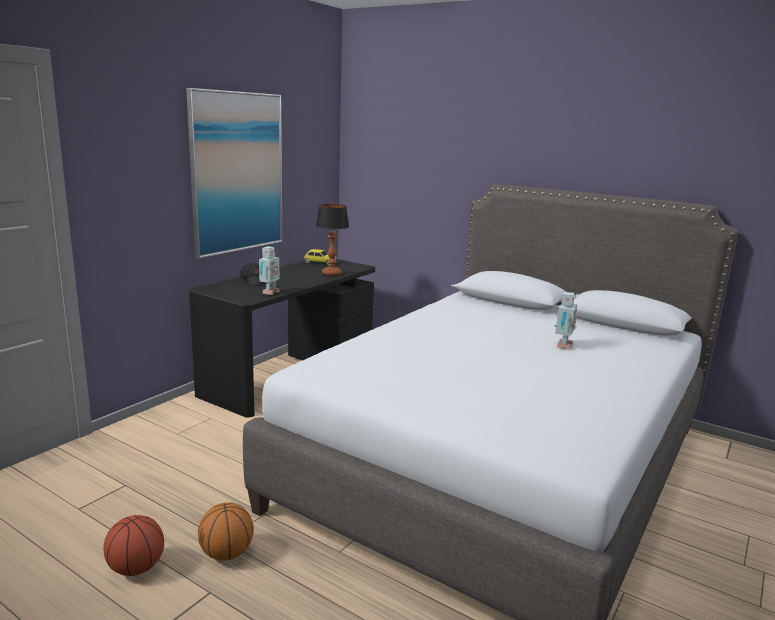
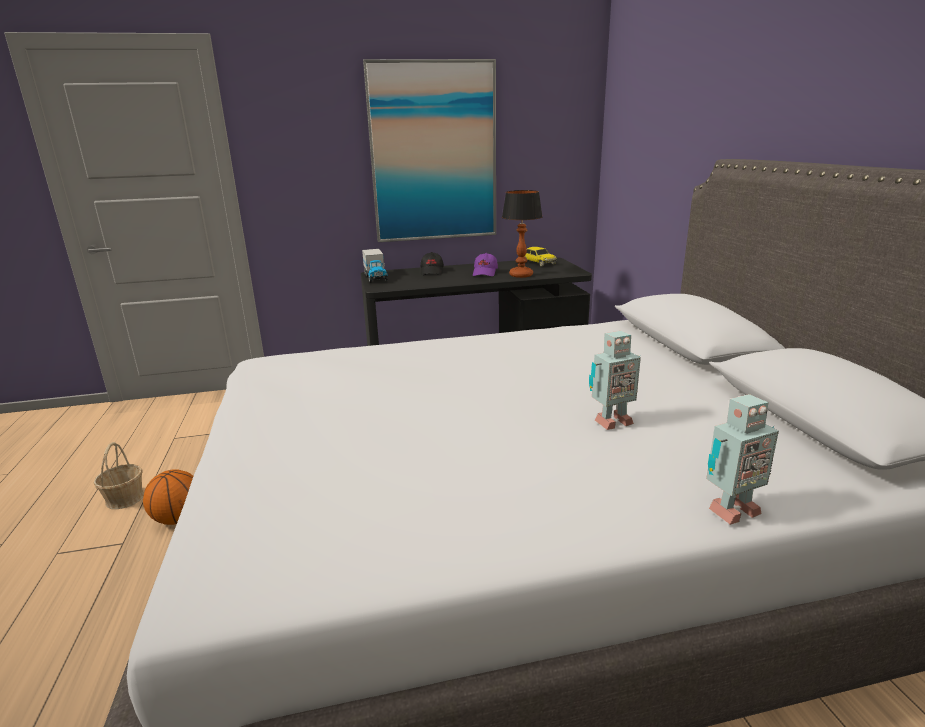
camera: 45 degrees right, 5 degrees up
basketball [104,515,164,576] -> basket [94,442,144,509]
toy robot [259,246,280,295] -> toy robot moved to [706,394,779,525]
none -> toy truck [362,249,388,283]
none -> purple cap [473,253,498,276]

